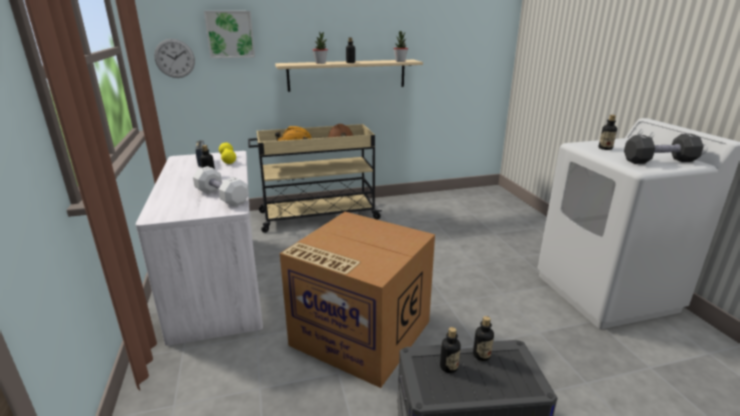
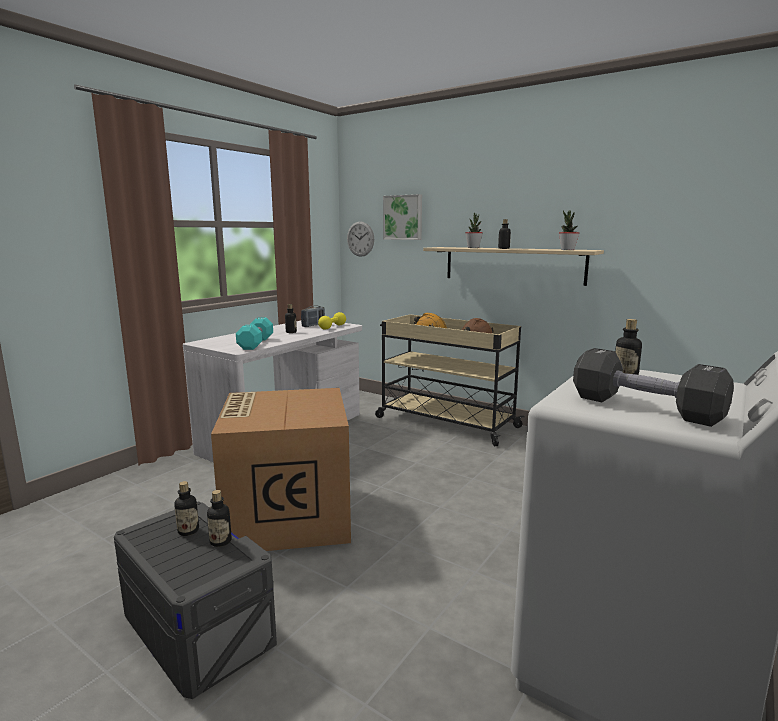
camera: 50 degrees right, 10 degrees down
white dumbbell [193,166,249,207] -> turquoise dumbbell [236,318,273,350]

